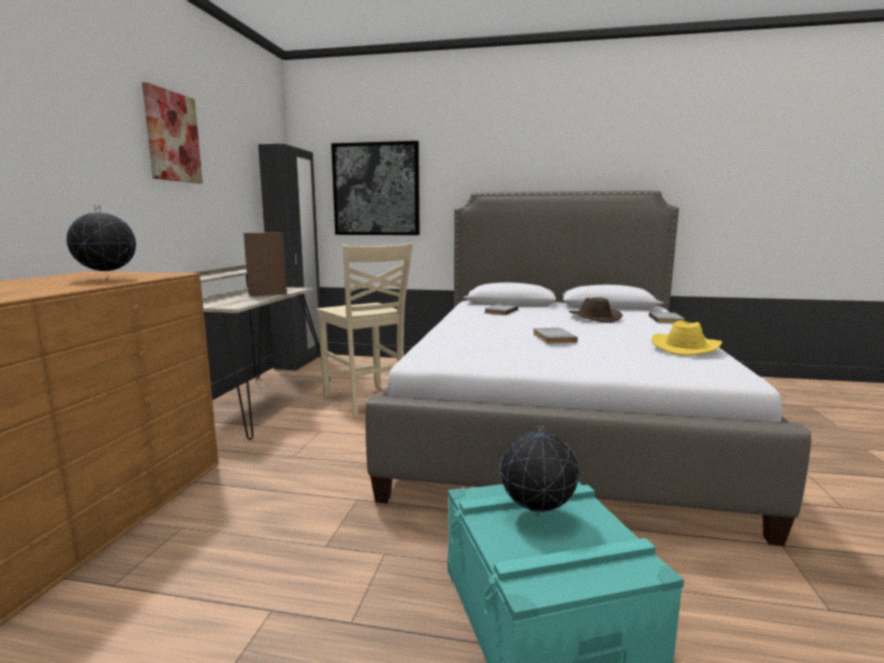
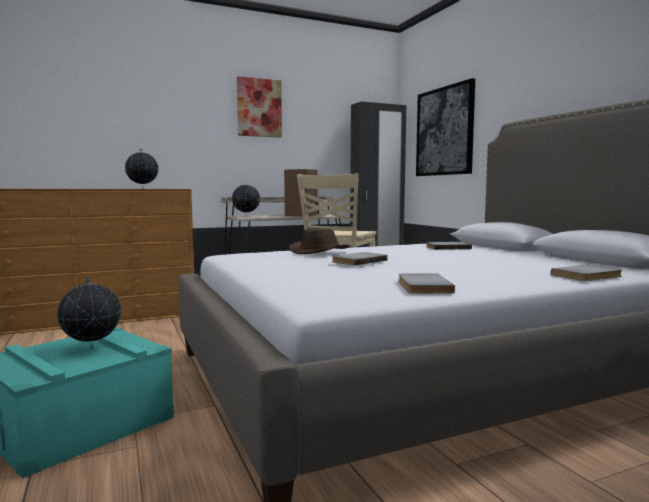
camera: 55 degrees right, 5 degrees down
brown hat [569,297,623,323] -> brown hat moved to [289,228,351,254]
yellow hat [651,321,722,356] -> grey book [398,274,455,294]
none -> globe [232,183,260,216]

